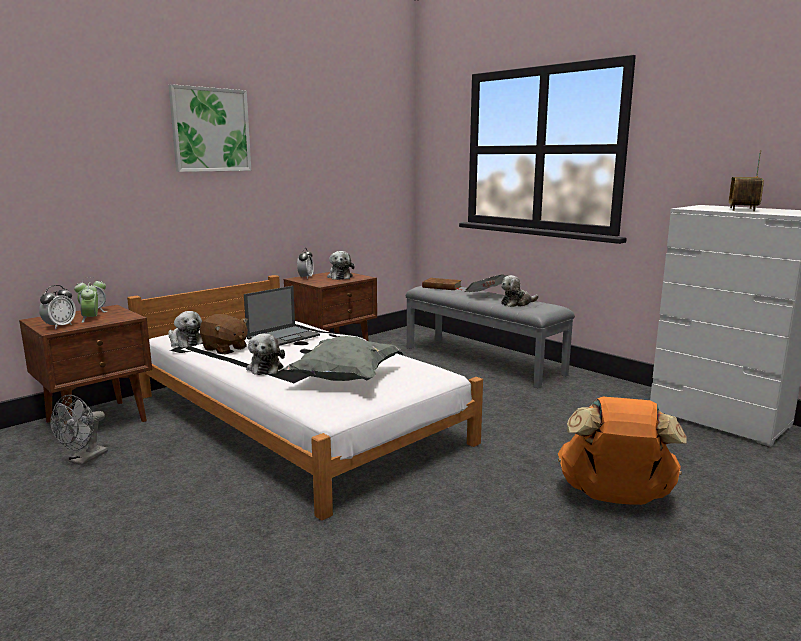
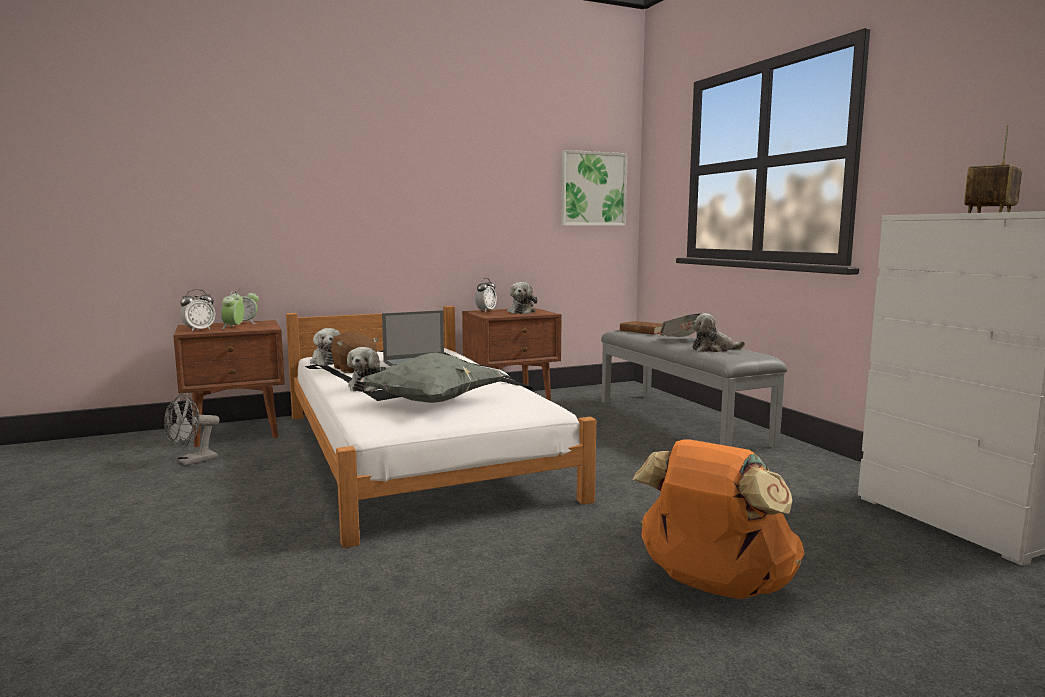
camera: 20 degrees right, 5 degrees down
picture [168,84,251,172] -> picture moved to [561,150,628,226]

